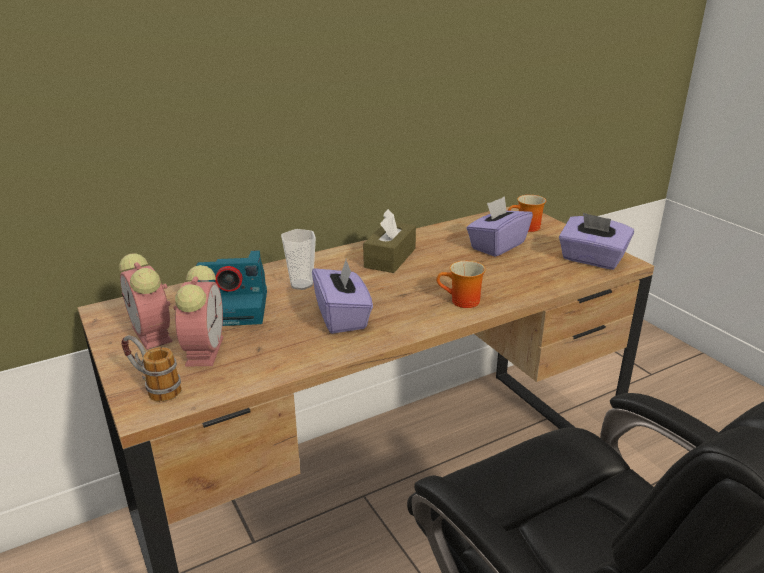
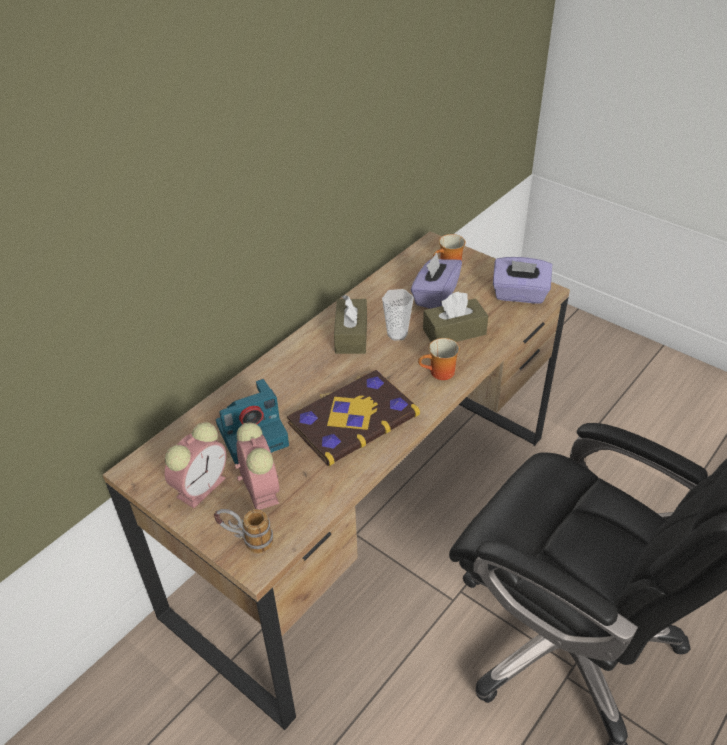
camera: 20 degrees left, 15 degrees up
alarm clock [119,253,173,350] -> alarm clock turned 90 degrees counterclockwise [165,422,226,508]
cup [281,229,316,290] -> cup moved to [382,289,414,341]
purple tissue box [312,259,373,334] -> book [287,370,420,466]
none -> brown tissue box [423,291,488,342]

